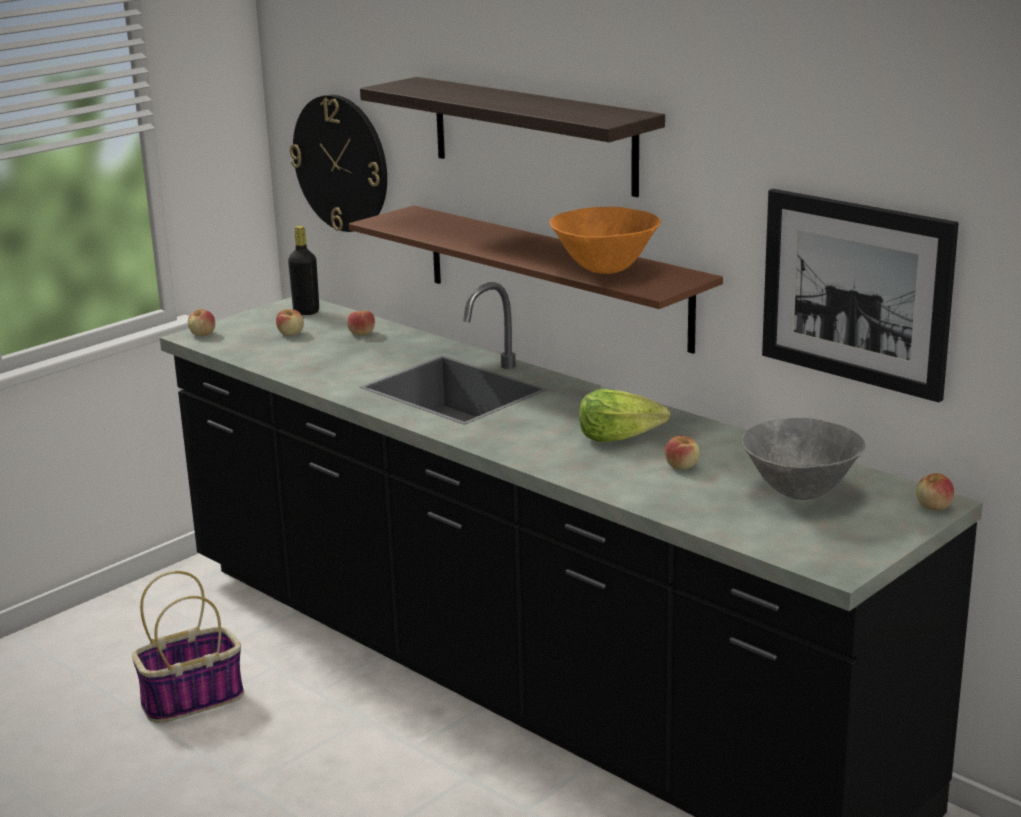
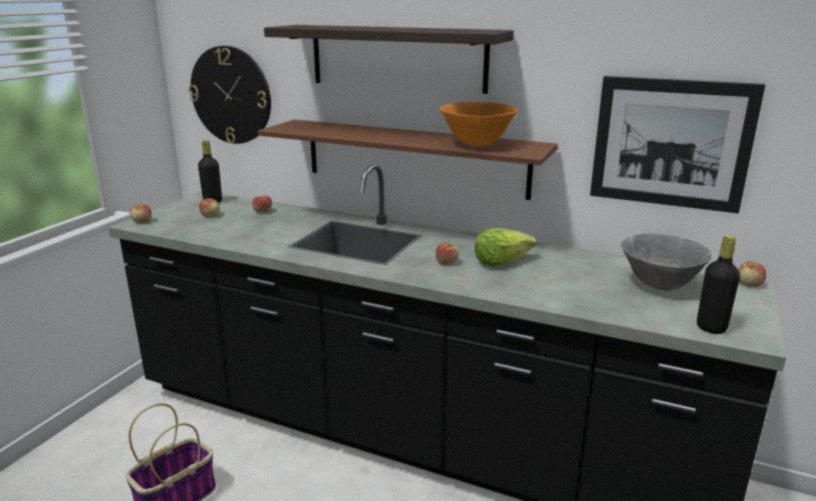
camera: 20 degrees left, 0 degrees up
apple [665,436,700,470] -> apple moved to [436,242,459,265]
none -> black bottle [697,235,740,334]

